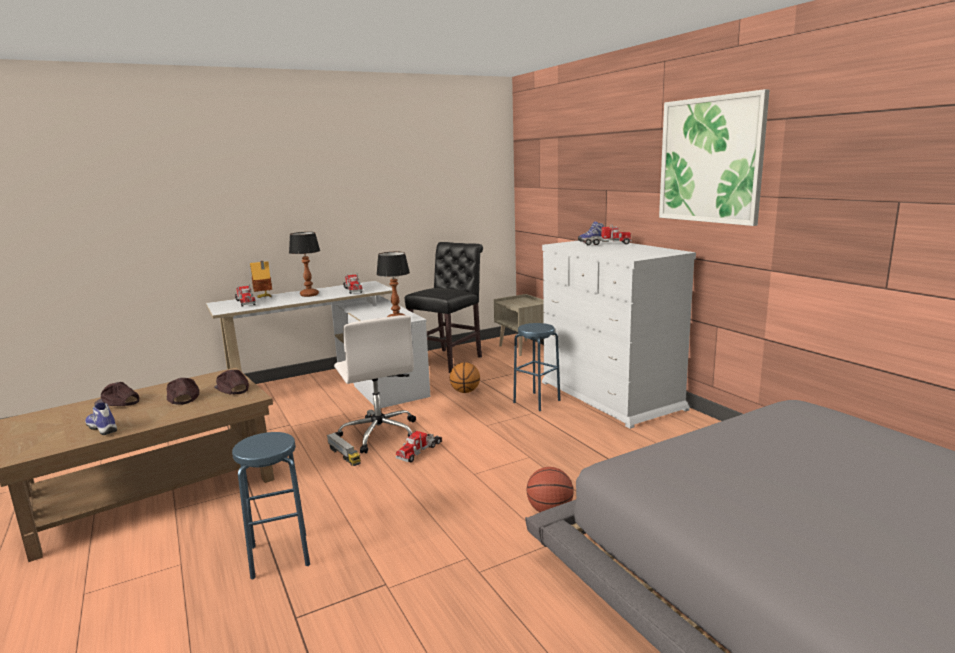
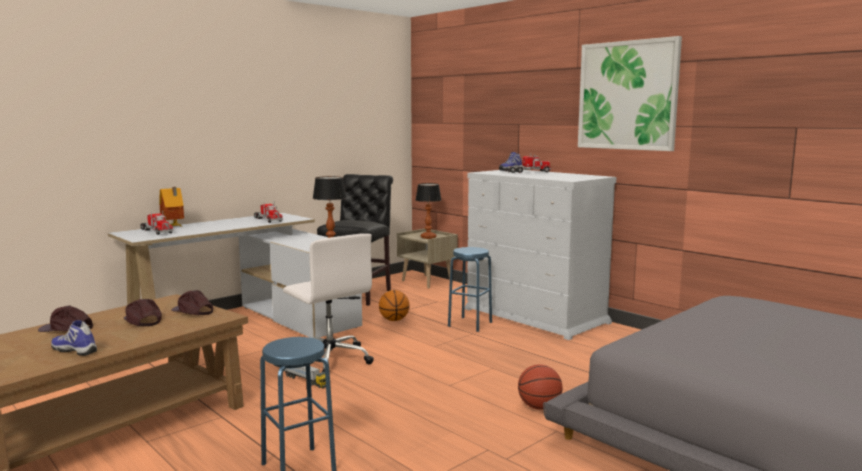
camera: 15 degrees left, 5 degrees down
table lamp [289,232,320,297] -> table lamp moved to [416,183,441,239]
toy truck [396,431,442,462] -> none

